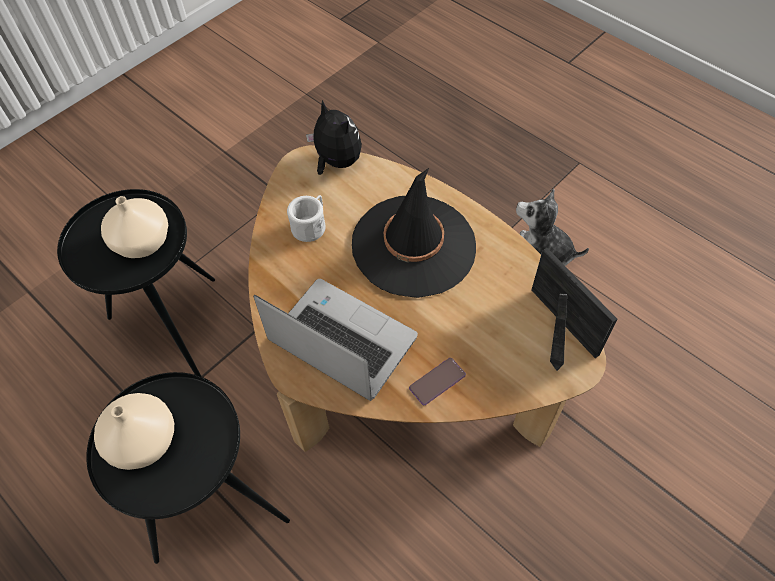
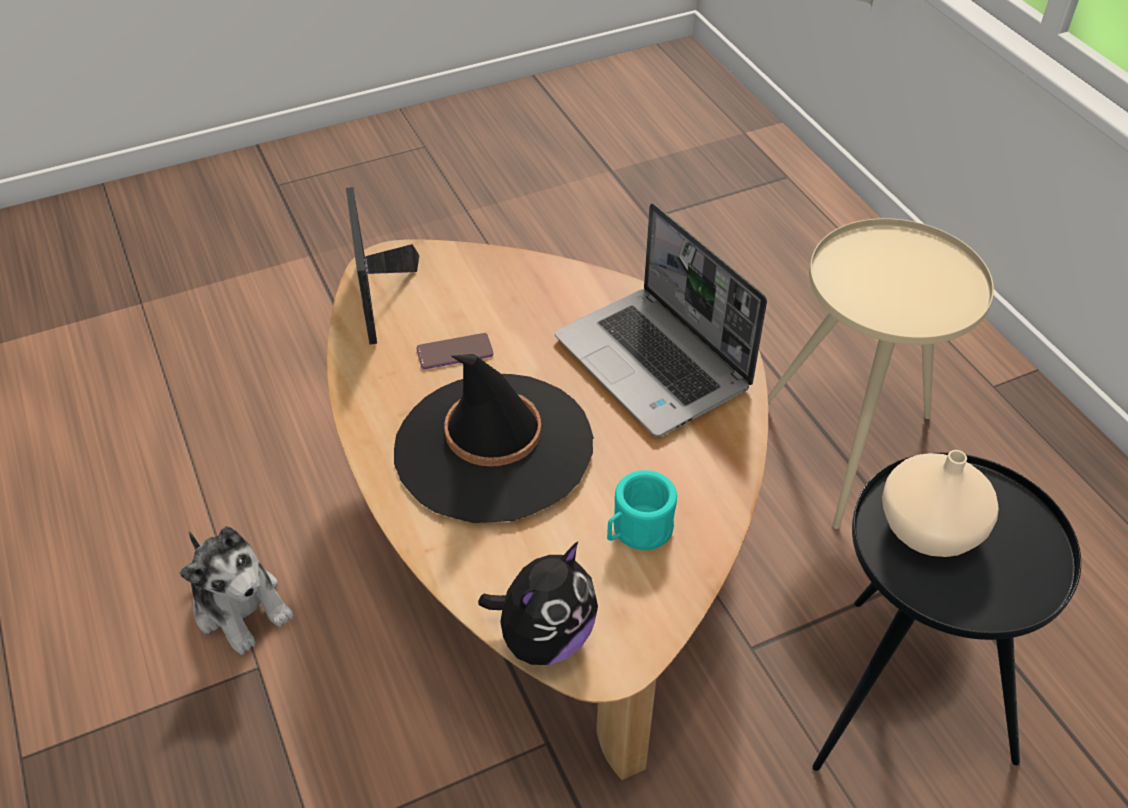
camera: 160 degrees left, 10 degrees down
black side table [86,372,290,564] -> beige side table [768,218,994,529]
beige vase [94,393,174,470] -> none
white mug [287,195,326,242] -> turquoise mug [607,470,677,550]
plush toy [306,100,362,175] -> plush toy turned 120 degrees counterclockwise [478,542,598,665]
phone [409,358,466,405] -> phone moved to [417,333,494,369]

